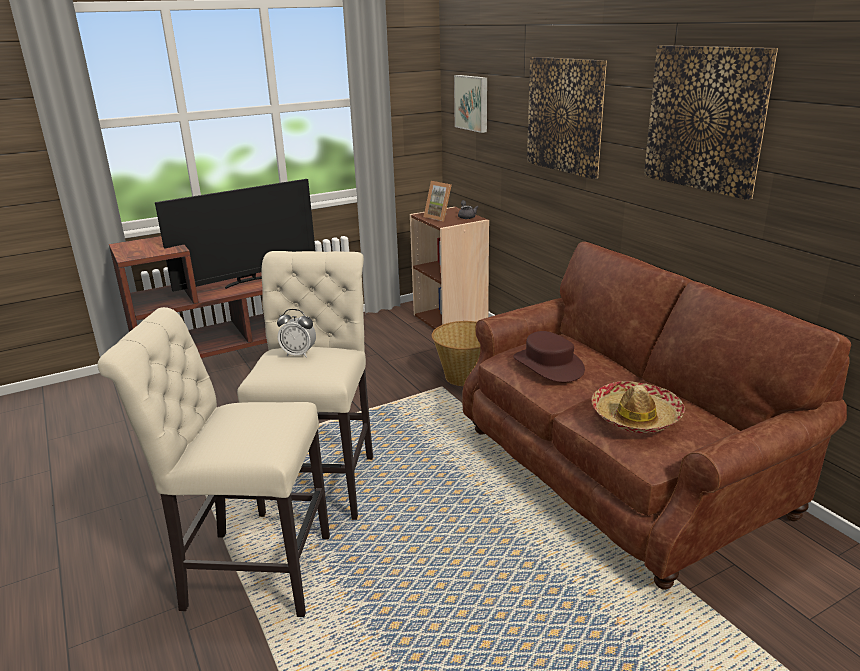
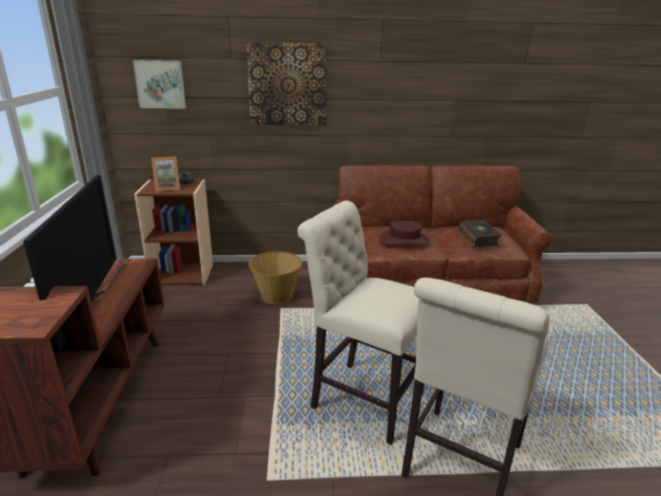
camera: 65 degrees left, 0 degrees up
alarm clock [277,309,316,357] -> none
hat [592,381,685,433] -> book [459,220,501,248]
picture [644,45,778,200] -> none

